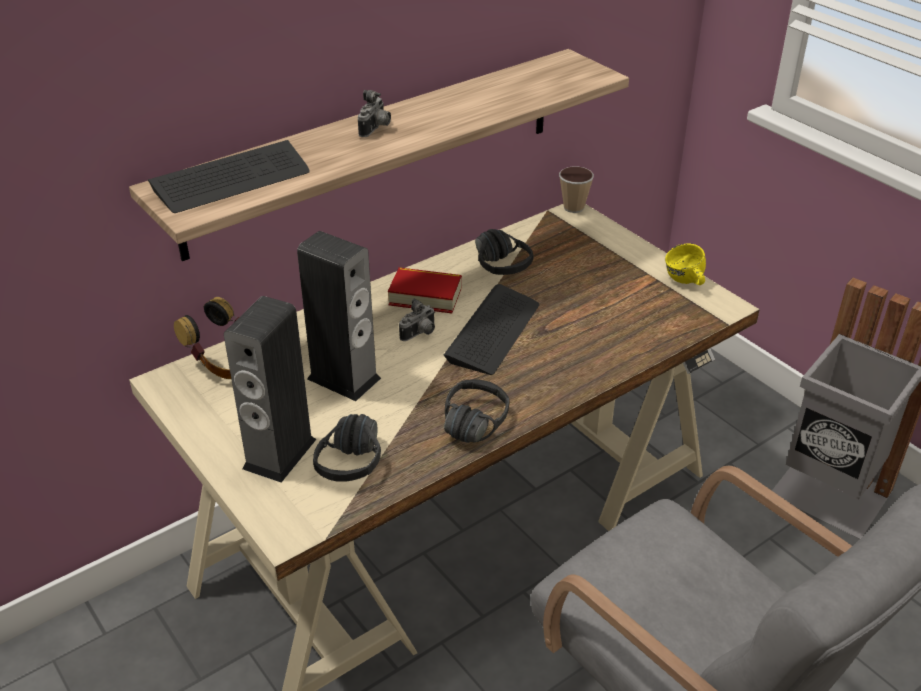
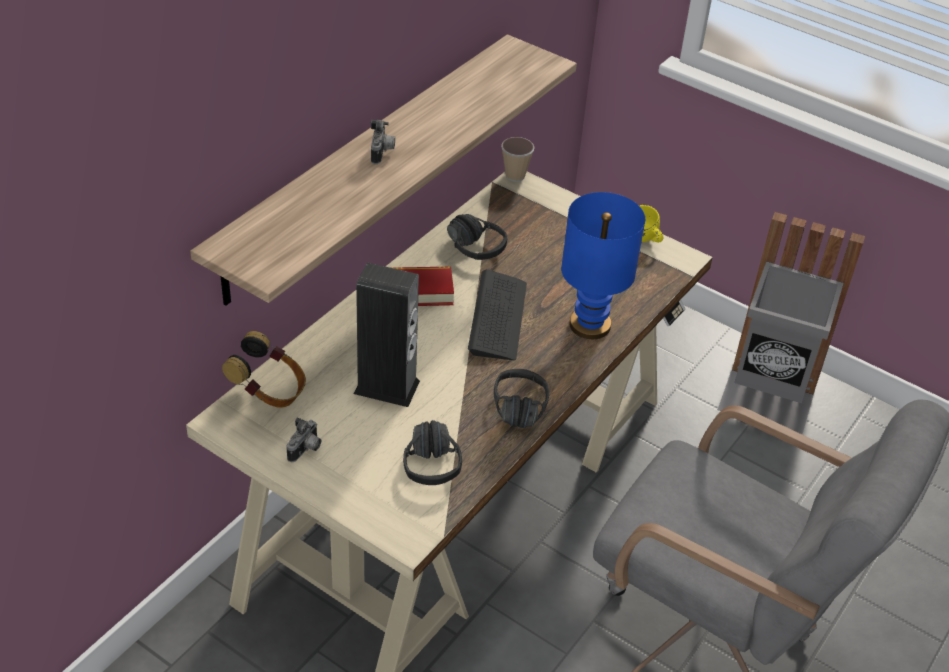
camera: 20 degrees left, 5 degrees up
keyboard [148,140,310,213] -> none
speaker [224,296,316,483] -> none
camera [399,298,435,341] -> camera moved to [286,417,321,462]
none -> blue table lamp [561,192,645,339]

